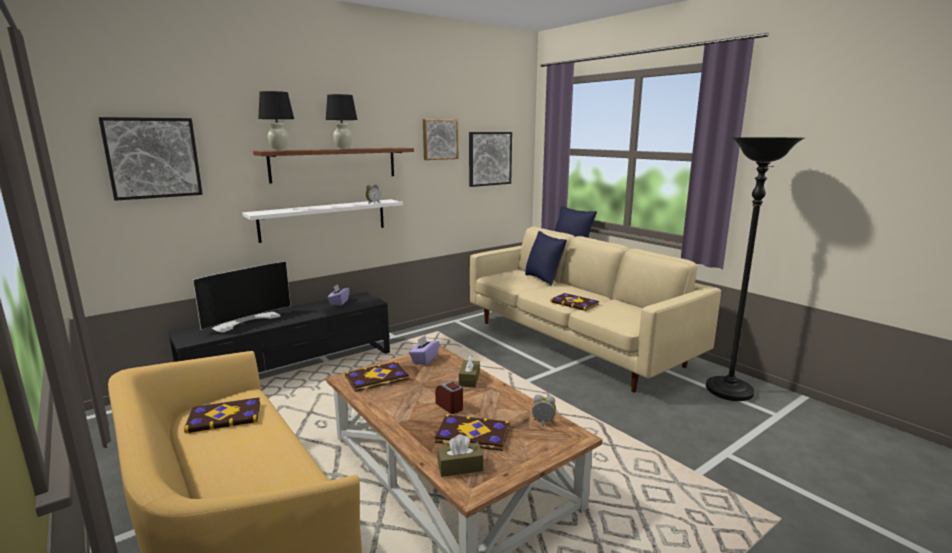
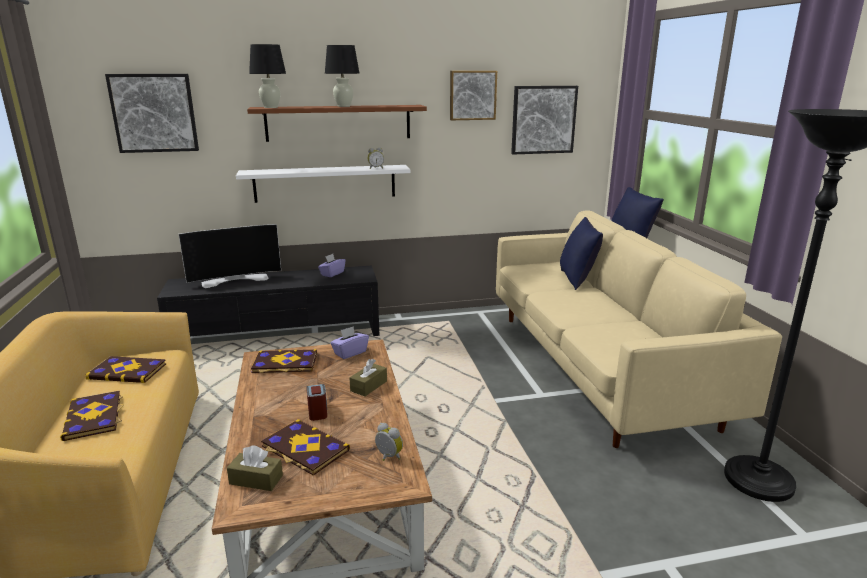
camera: 25 degrees right, 5 degrees up
book [550,293,599,311] -> book moved to [60,391,124,441]

